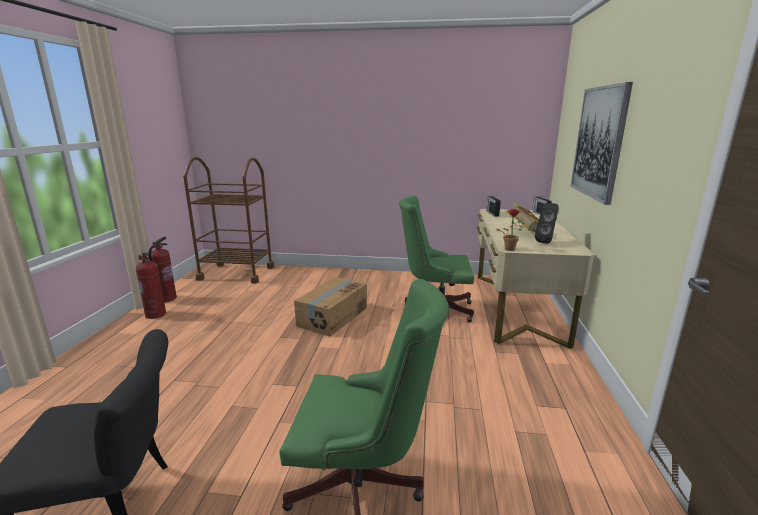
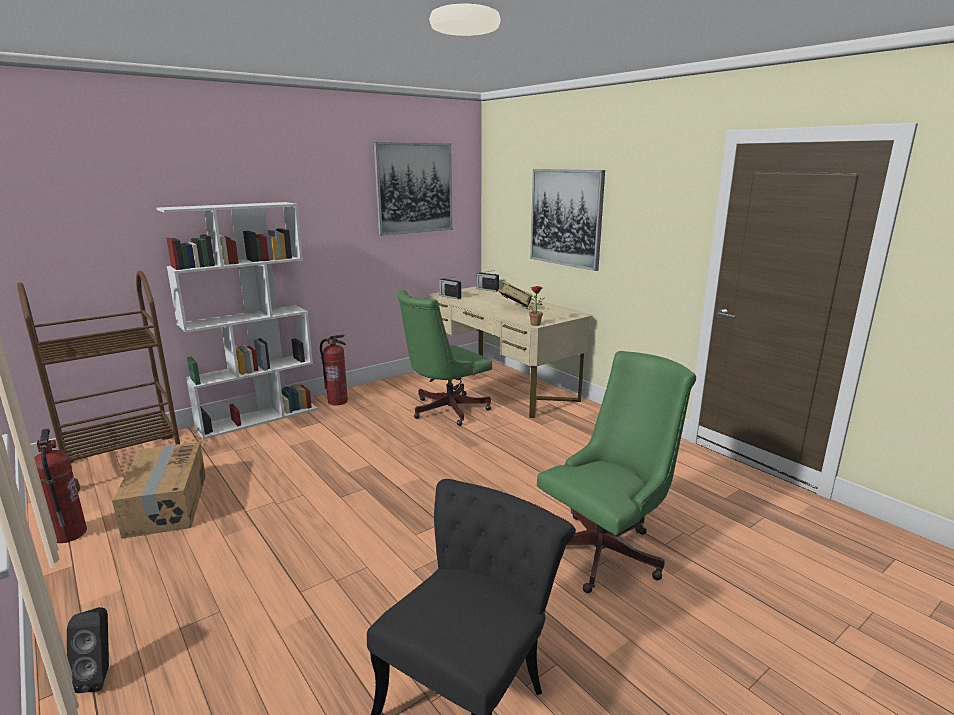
camera: 45 degrees left, 0 degrees up
fire extinguisher [136,252,166,319] -> fire extinguisher moved to [320,335,348,405]
cardboard box [294,277,367,337] -> cardboard box moved to [112,442,206,539]
black speaker [535,203,559,244] -> black speaker moved to [67,607,109,693]
none -> white bookcase [156,202,318,440]
none -> picture [374,142,452,236]

